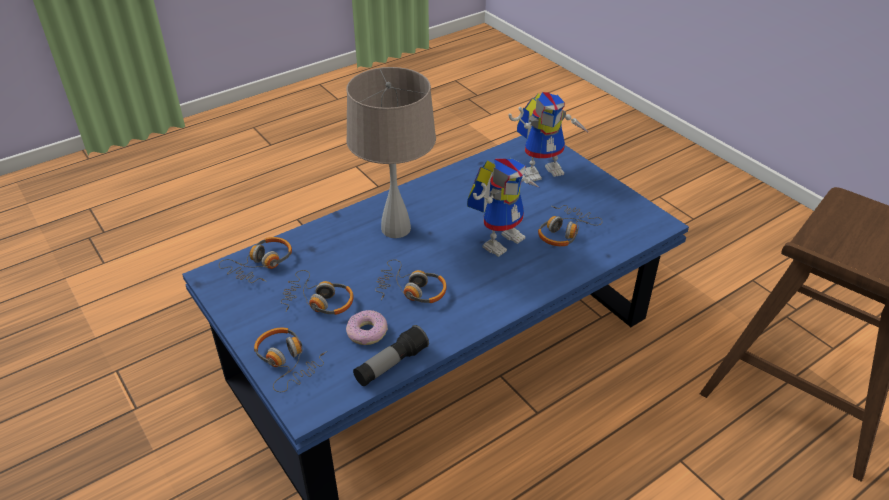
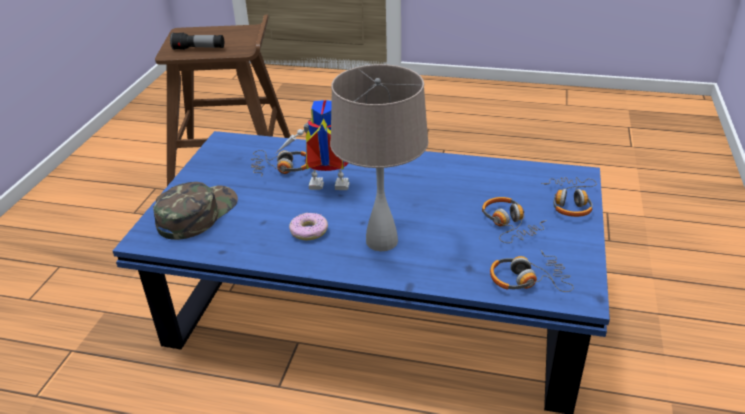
camera: 130 degrees left, 5 degrees down
donut [346,310,388,345] -> donut moved to [289,213,328,240]
flashlight [353,325,429,386] -> flashlight moved to [170,32,224,50]
headphones [375,259,447,303] -> none
toy robot [509,92,589,181] -> green cap [153,182,238,240]

